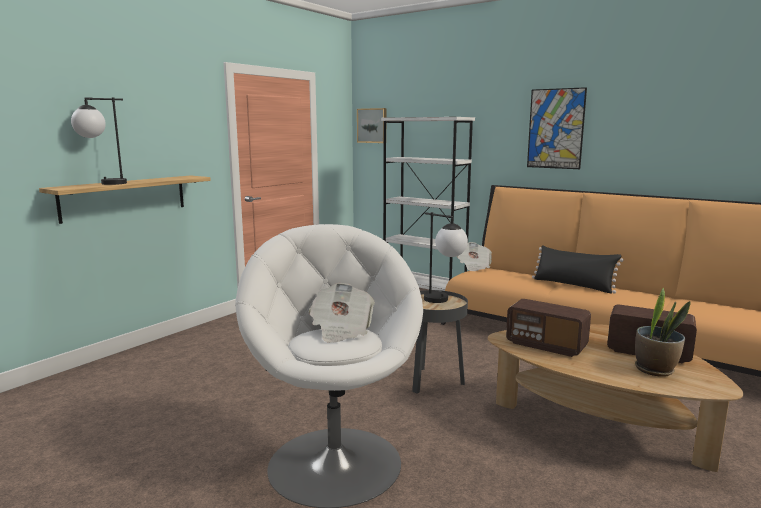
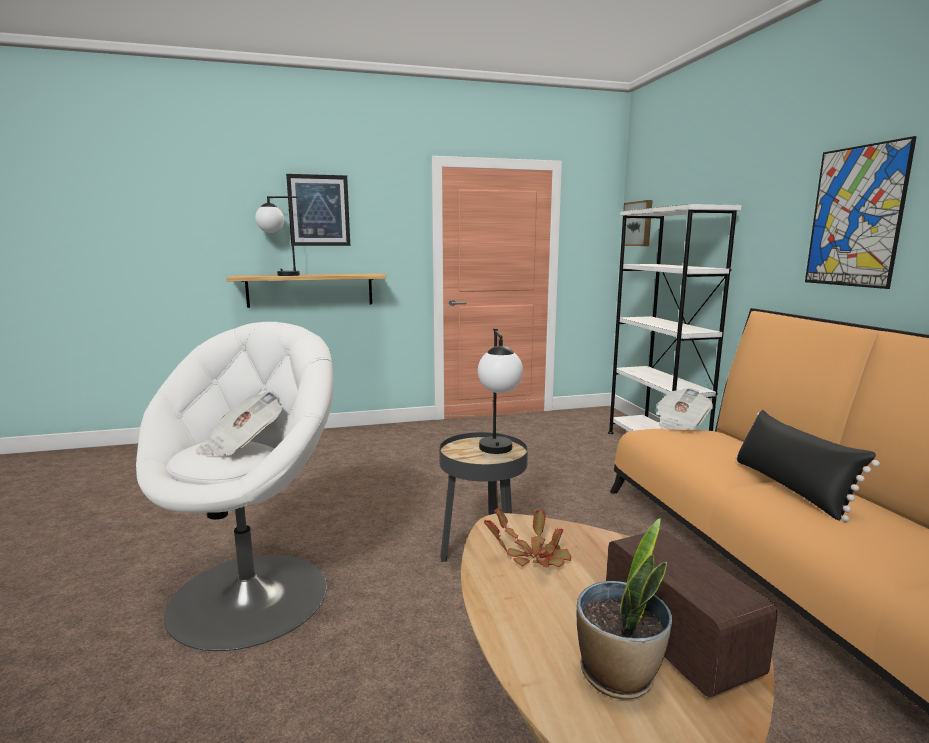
camera: 40 degrees right, 0 degrees up
radio [506,299,591,357] -> potted plant [484,508,571,567]
none -> picture [286,174,350,246]

